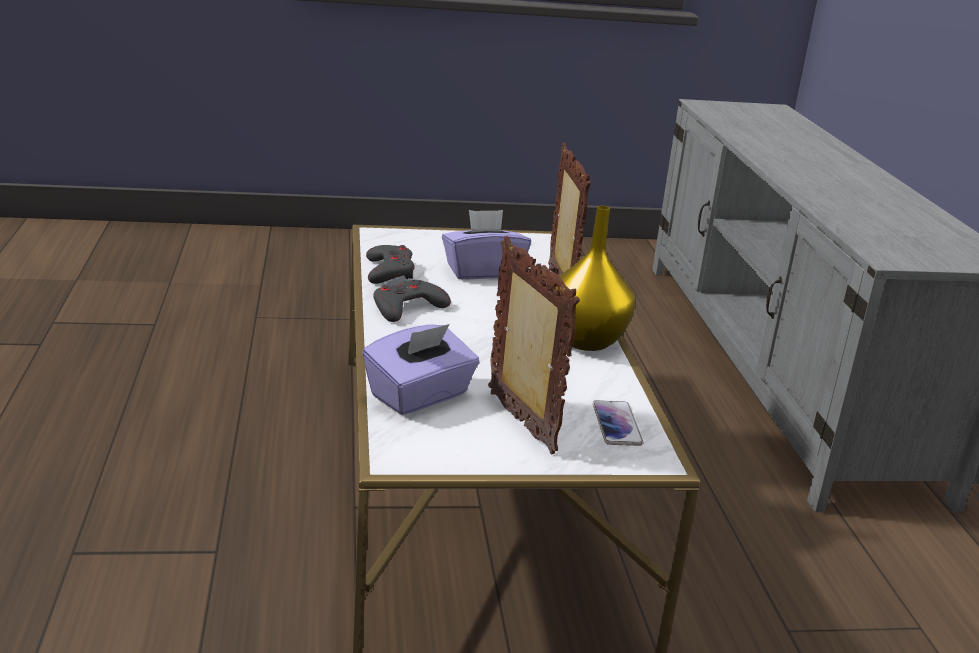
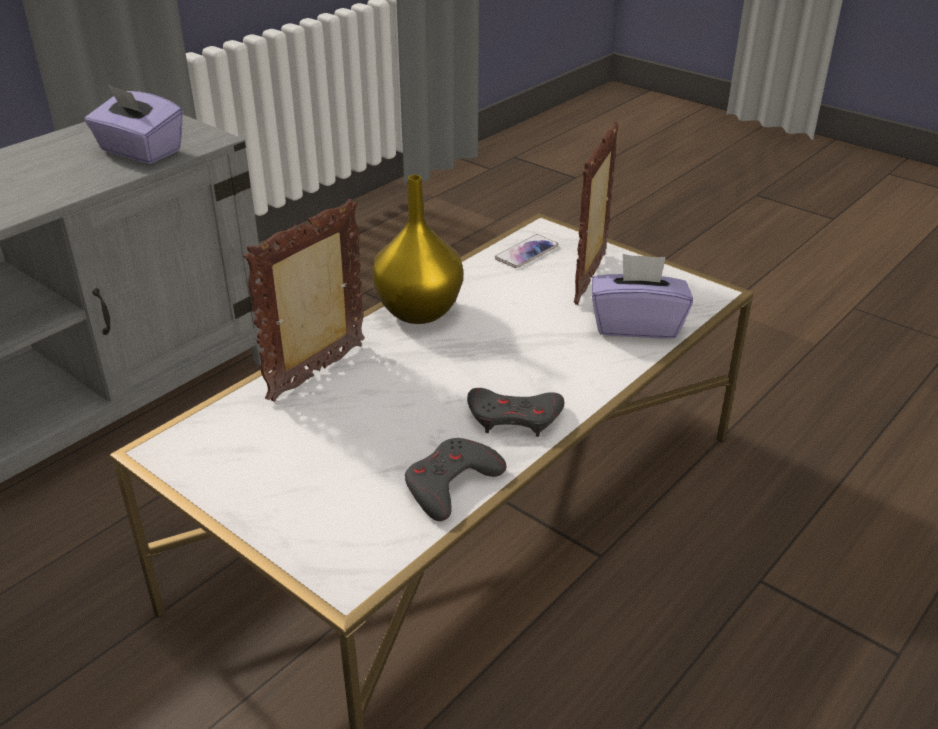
camera: 130 degrees left, 10 degrees up
purple tissue box [442,210,531,279] -> purple tissue box moved to [85,85,183,164]

